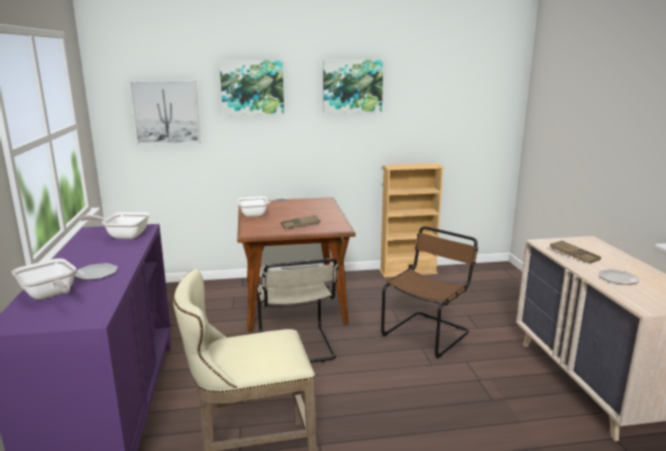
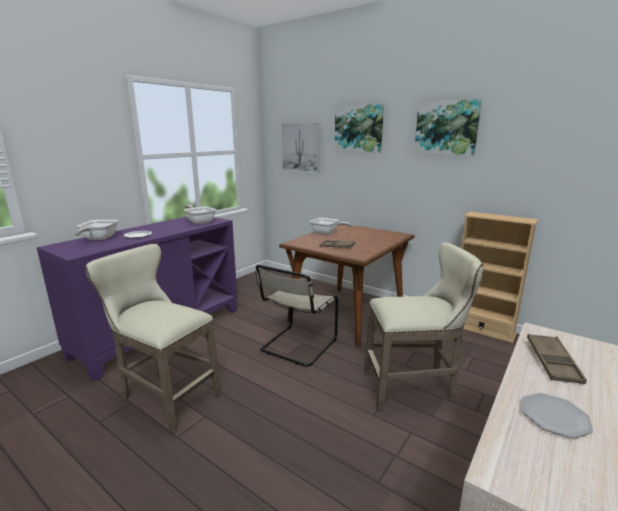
camera: 45 degrees right, 0 degrees up
brown chair [381,226,478,359] -> beige stool [364,242,483,410]

